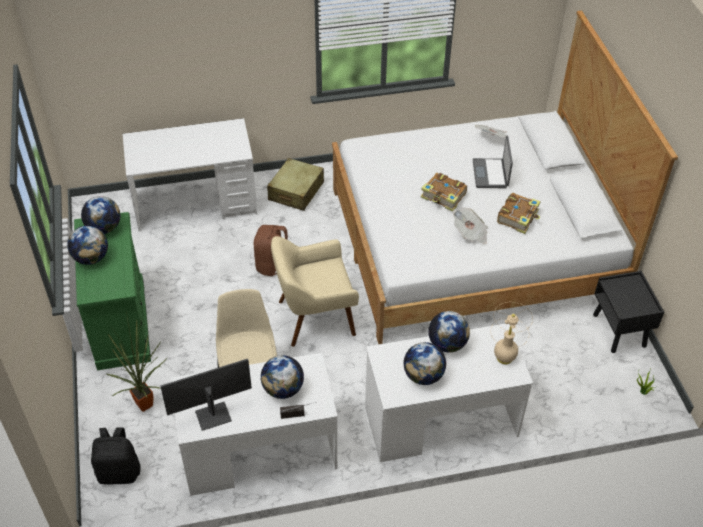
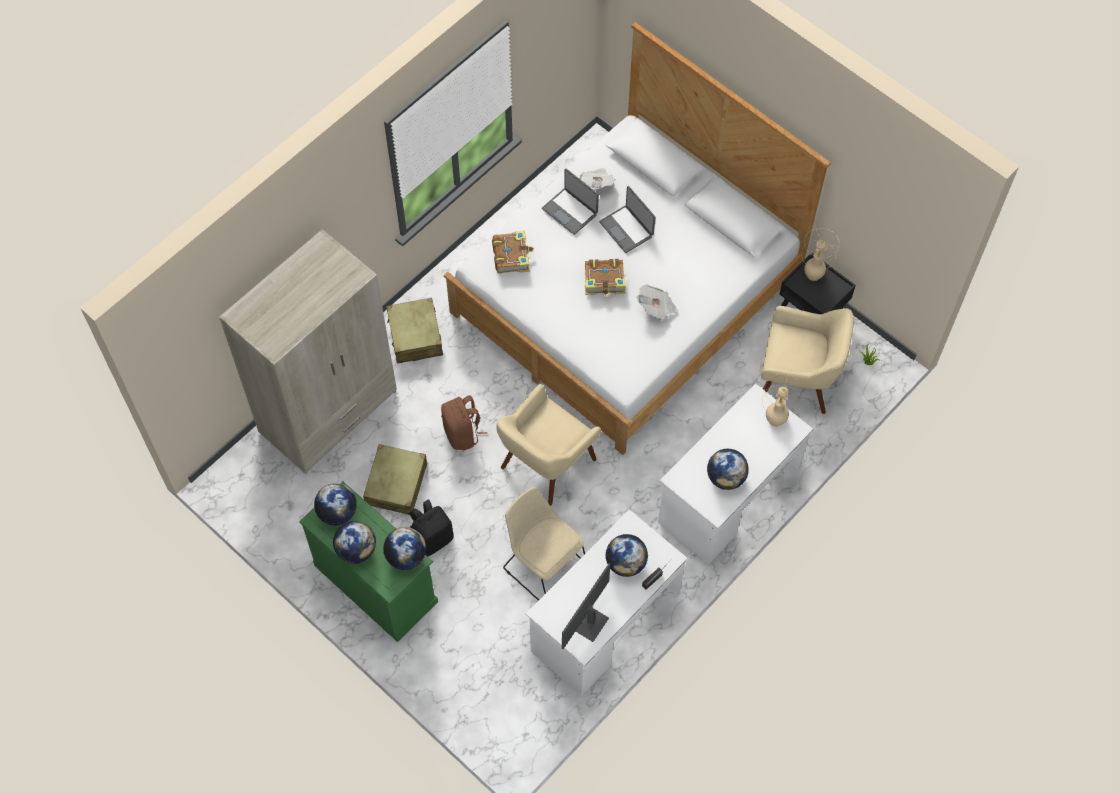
camera: 35 degrees left, 15 degrees up
black backpack [91,427,140,485] -> black backpack moved to [410,499,454,556]
potted plant [105,312,168,412] -> none
white desk [123,118,257,231] -> beige wardrobe [219,229,397,474]
globe [428,311,470,352] -> globe moved to [383,527,426,570]
book [497,193,541,234] -> book moved to [492,231,534,274]
none -> beige suitcase [363,444,427,515]
none -> laptop [542,169,599,235]
none -> beige armchair [761,306,854,414]
none -> beige table lamp [801,228,839,281]

